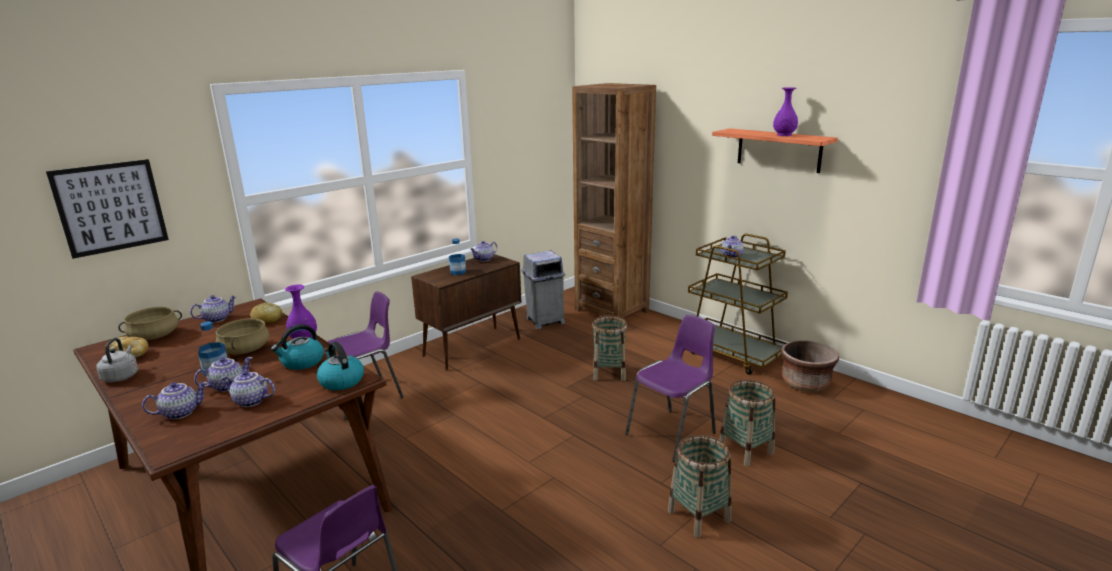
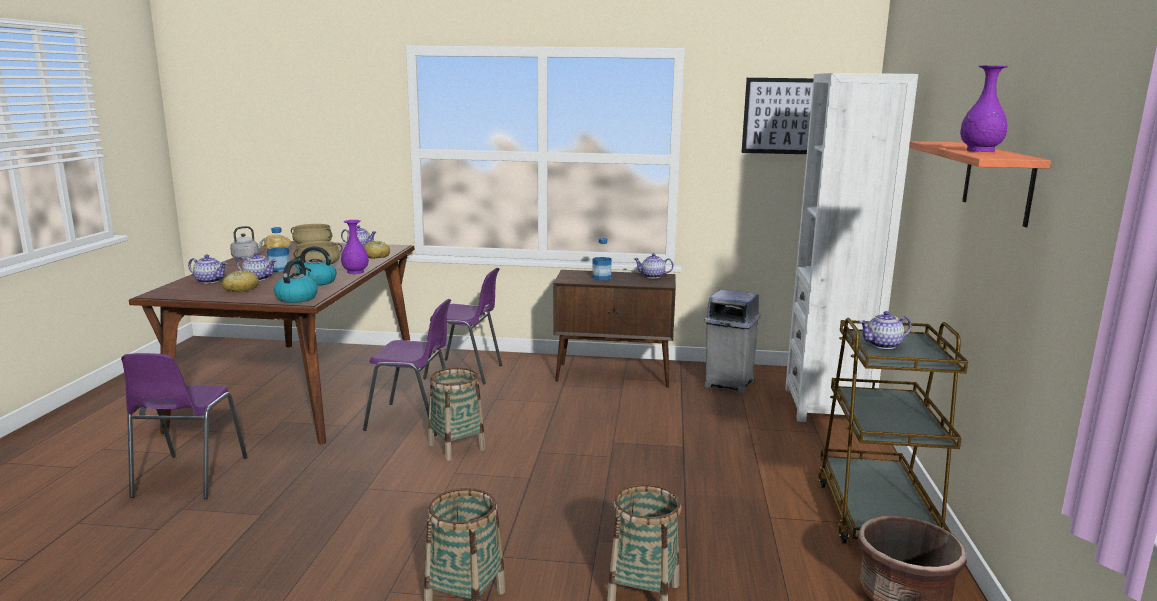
camera: 50 degrees right, 5 degrees down
picture [46,159,169,259] -> picture moved to [741,78,814,154]
teapot [220,371,275,407] -> bread [222,270,259,292]
brown bookcase [572,83,656,318] -> white bookcase [785,73,918,422]
basket [592,316,627,381] -> basket moved to [428,368,486,461]
purple chair [625,315,716,462] -> purple chair moved to [363,299,451,436]

